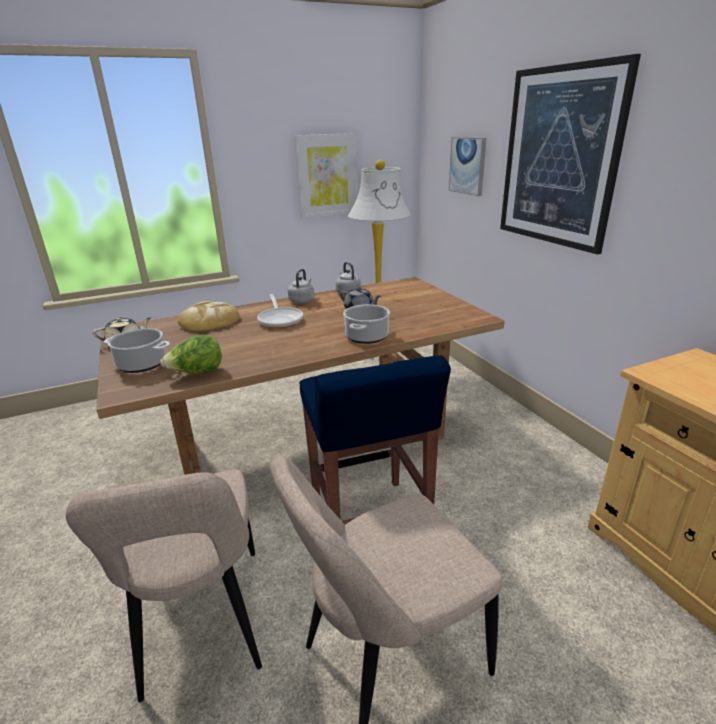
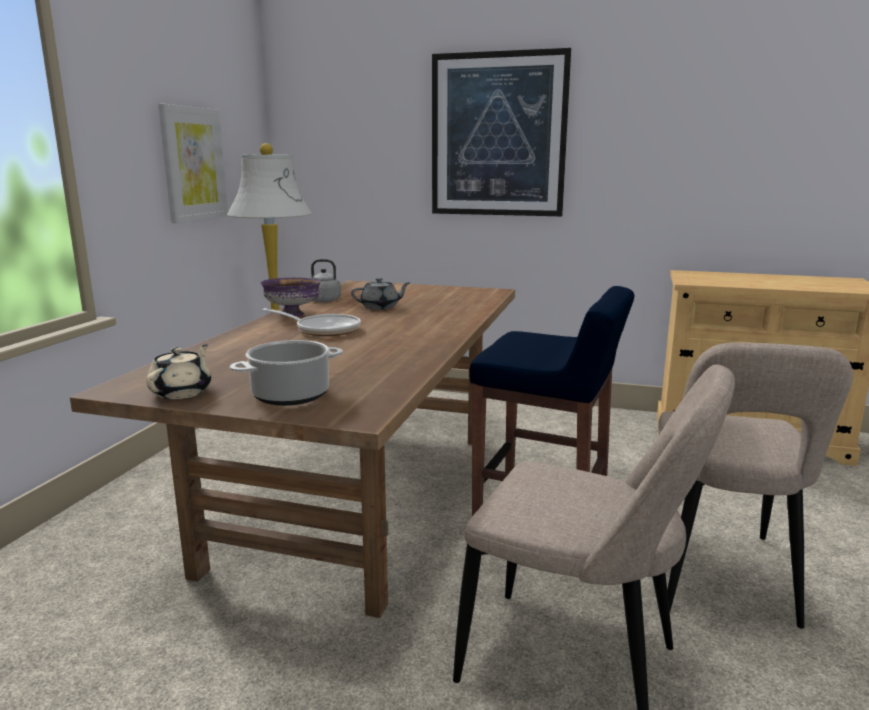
camera: 50 degrees left, 10 degrees down
lettuce [160,335,222,374] -> none
bread [177,301,240,331] -> none
grey kettle [288,269,314,303] -> purple bowl [261,278,321,316]
cooking pot [343,304,390,344] -> none
picture [449,137,486,196] -> none

